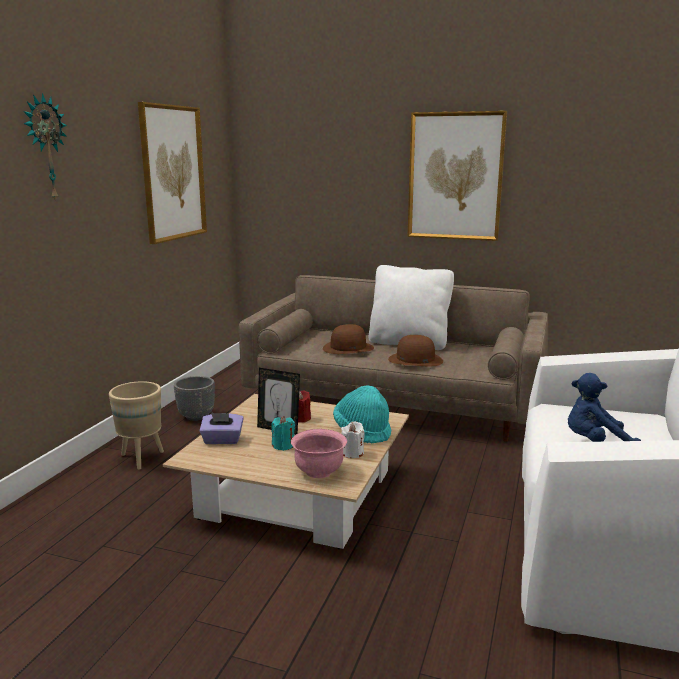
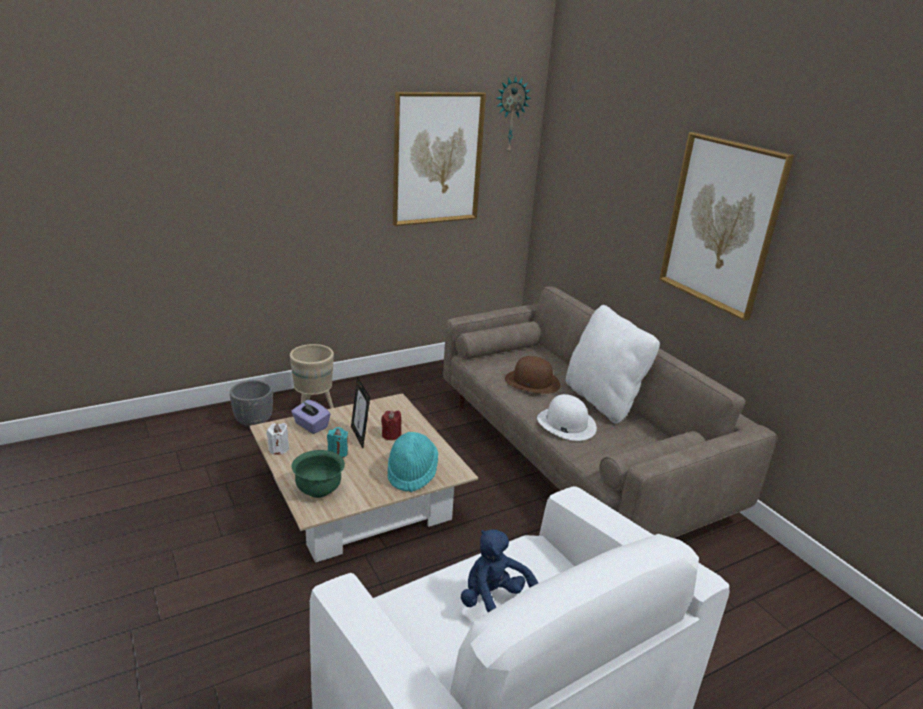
camera: 40 degrees right, 10 degrees up
wall clock [23,93,67,203] -> wall clock moved to [496,76,531,155]
grey planter [174,376,215,421] -> grey planter moved to [230,380,273,428]
pink bowl [291,429,347,478] -> green bowl [292,450,345,498]
white candle [341,421,365,458] -> white candle moved to [267,423,289,455]
brown hat [388,335,443,366] -> white hat [537,394,597,441]

